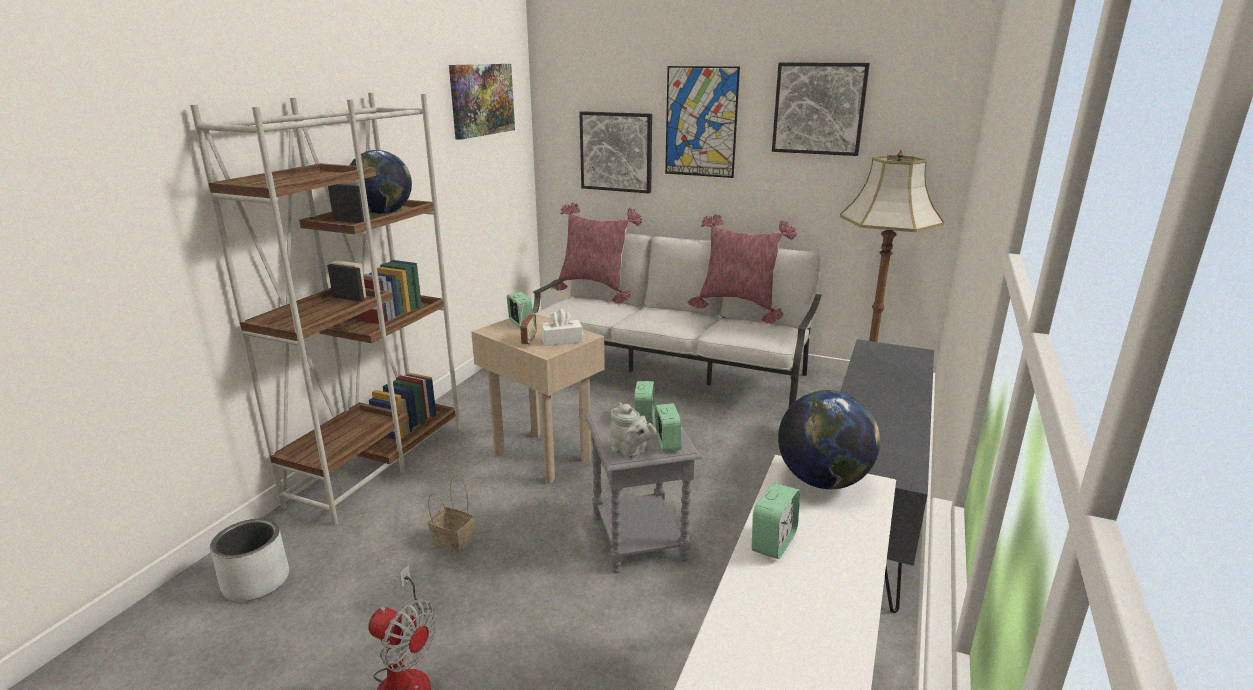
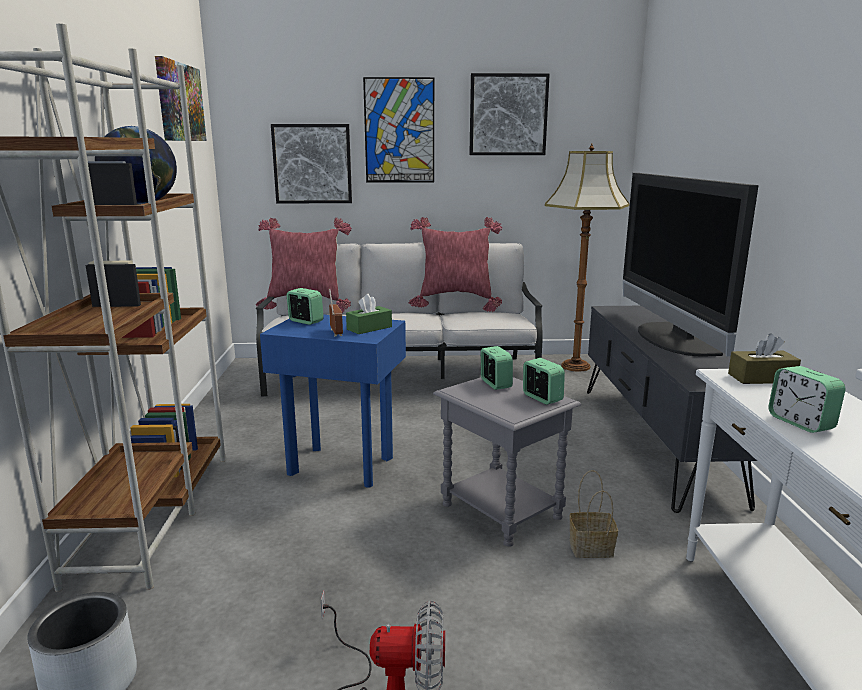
camera: 25 degrees left, 5 degrees down
basket [428,475,475,553] -> basket moved to [569,470,618,558]
beige side table [471,313,605,484] -> blue side table [260,314,406,488]
white tissue box [541,309,583,346] -> green tissue box [346,294,392,334]
grey teapot [610,402,657,458] -> none
alarm clock [752,483,800,559] -> alarm clock turned 150 degrees clockwise [768,366,846,433]
globe [778,390,880,489] -> brown tissue box [728,333,801,384]
none -> television [623,173,759,357]

